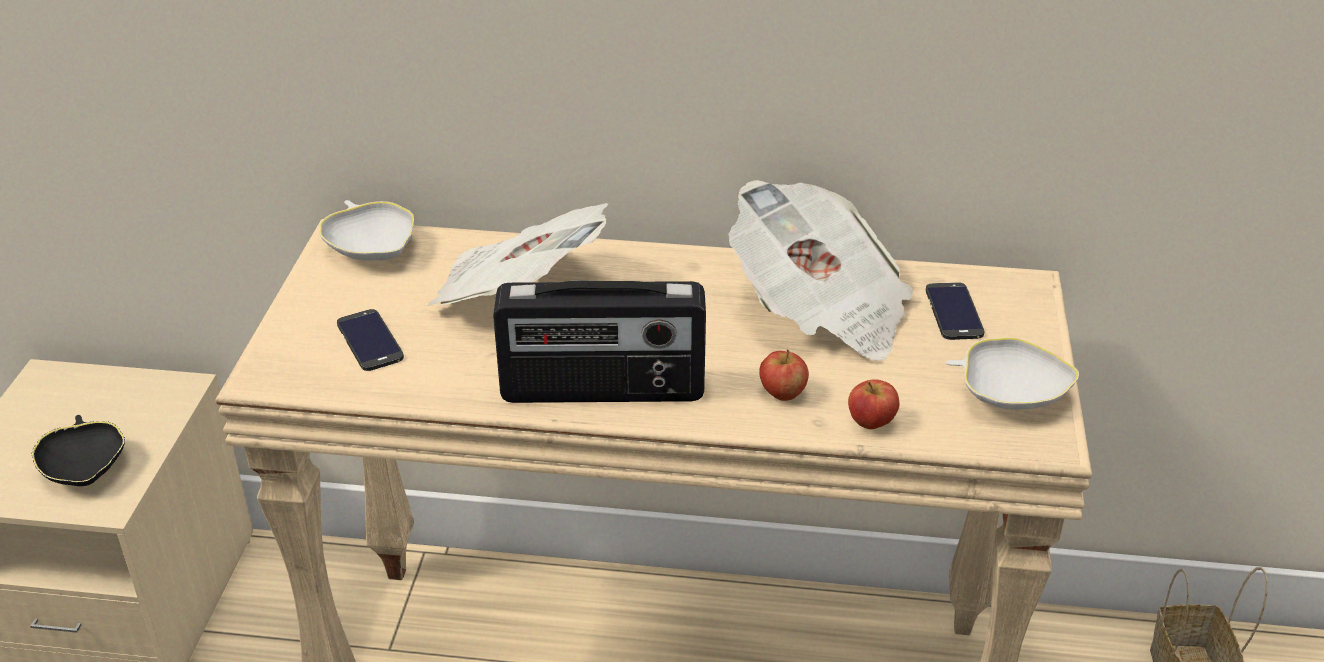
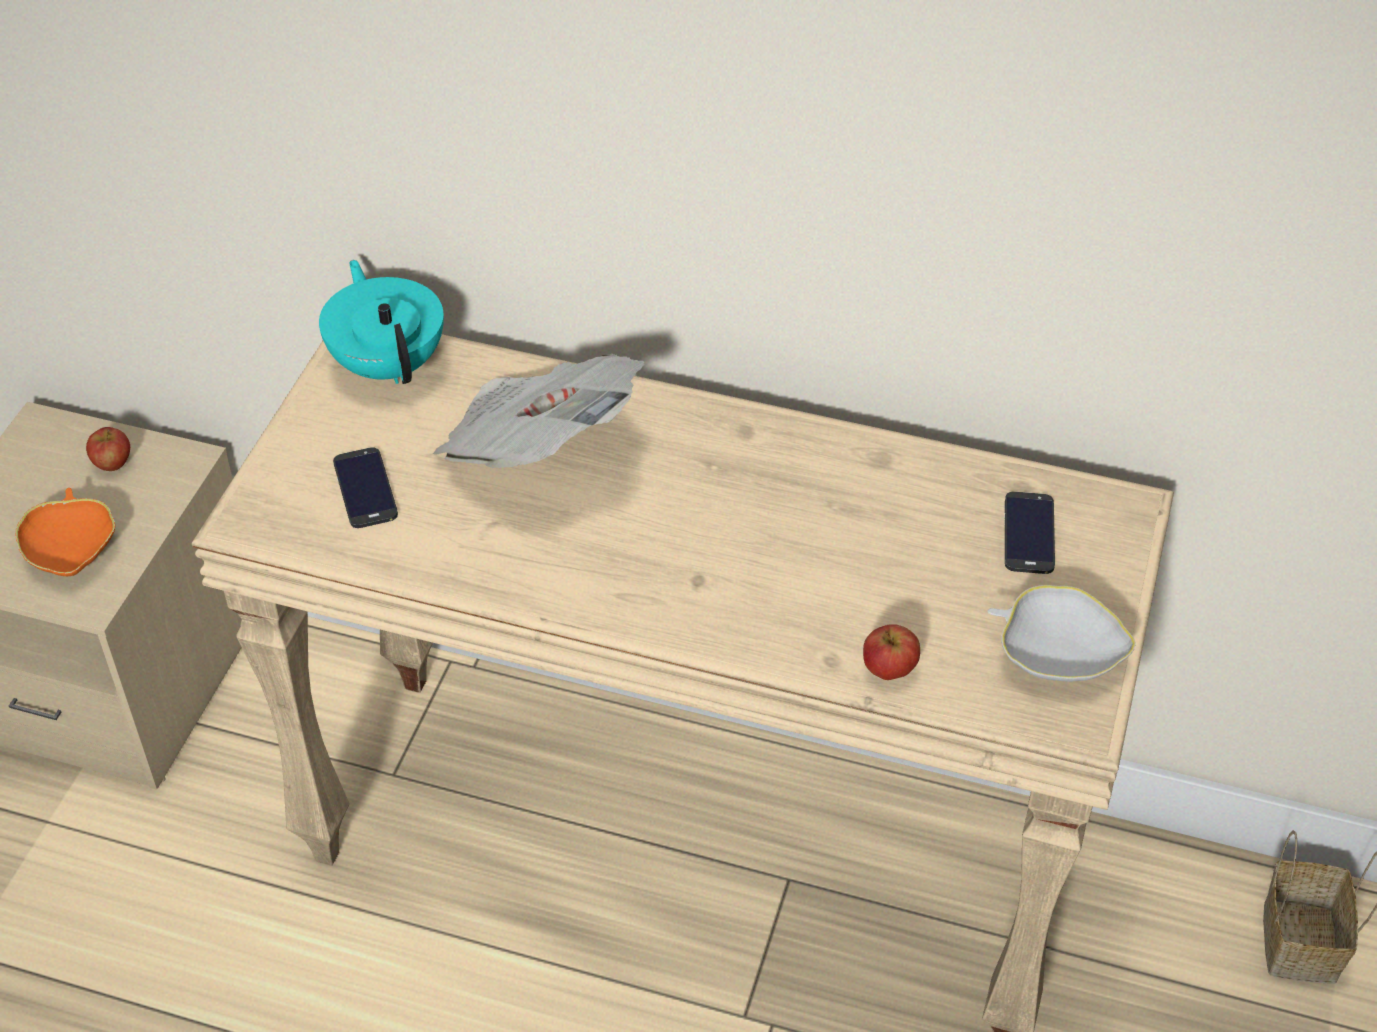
camera: 10 degrees right, 10 degrees up
black bowl [32,415,125,486] -> orange bowl [15,488,115,576]
white bowl [319,200,414,261] -> turquoise teapot [319,260,444,384]
radio [493,280,706,403] -> none
newspaper [728,180,913,360] -> none
apple [759,350,809,401] -> apple moved to [86,427,130,471]

